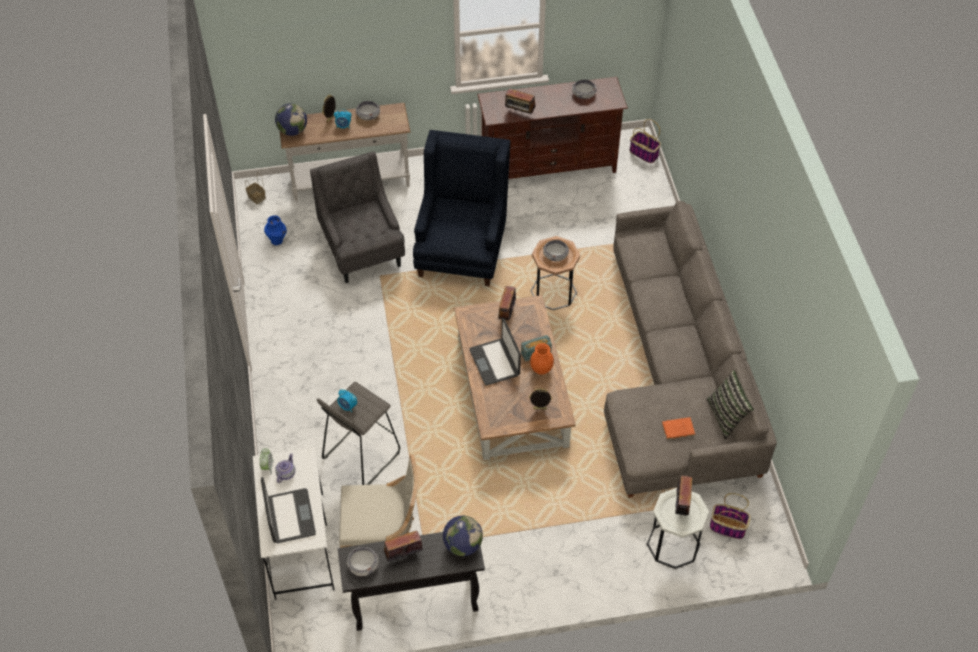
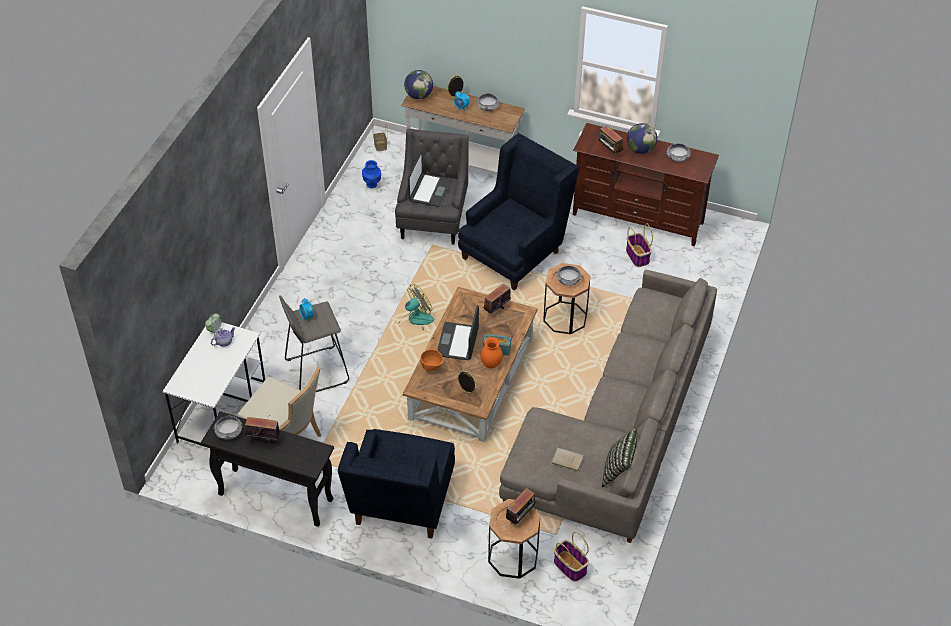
camera: 30 degrees right, 5 degrees down
laptop [261,477,316,543] -> laptop moved to [408,151,451,207]
globe [443,516,483,556] -> globe moved to [627,123,657,154]
basket [630,119,661,163] -> basket moved to [626,223,653,267]
white side table [647,488,709,569] -> brown side table [488,499,540,579]
orange book [662,417,695,439] -> beige book [551,448,584,471]
none -> blue armchair [338,429,455,539]
none -> fan [398,284,434,330]
none -> orange bowl [420,349,444,371]

